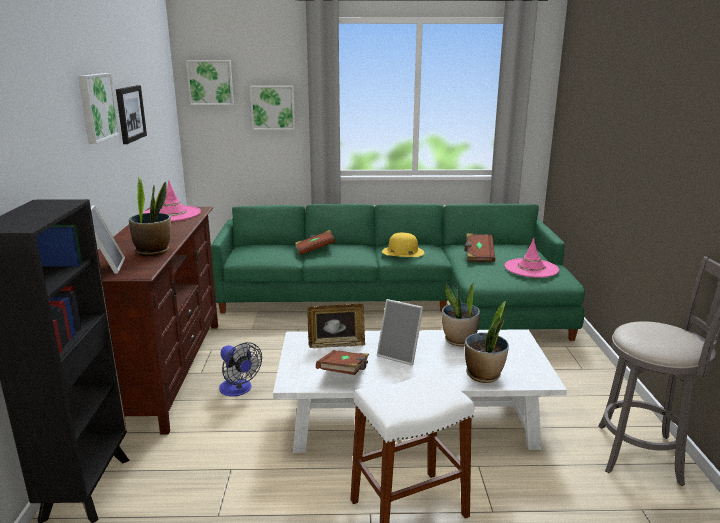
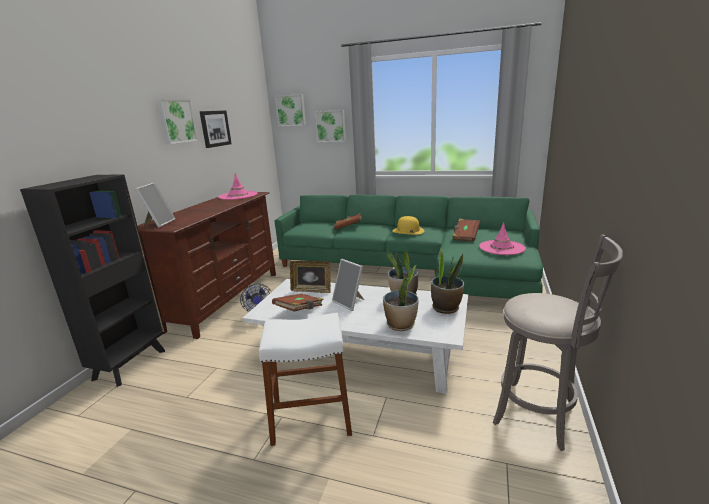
camera: 20 degrees right, 0 degrees up
potted plant [129,176,171,256] -> potted plant moved to [431,248,464,314]

